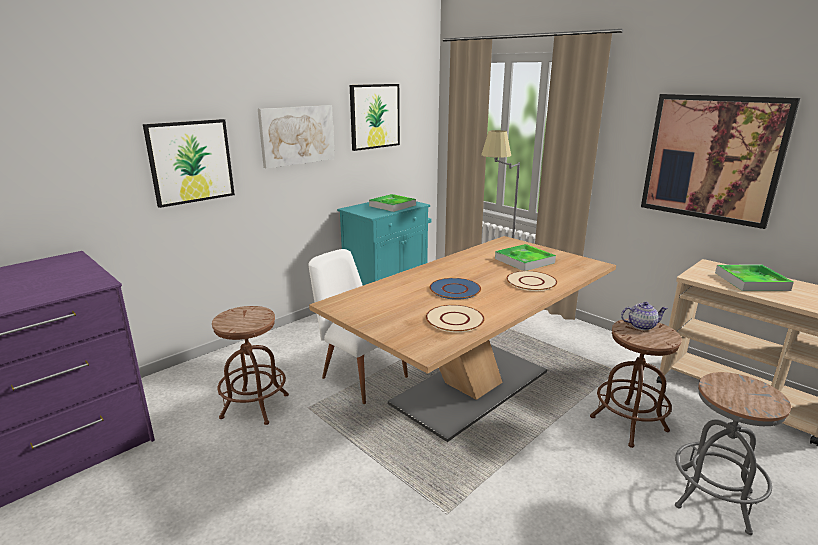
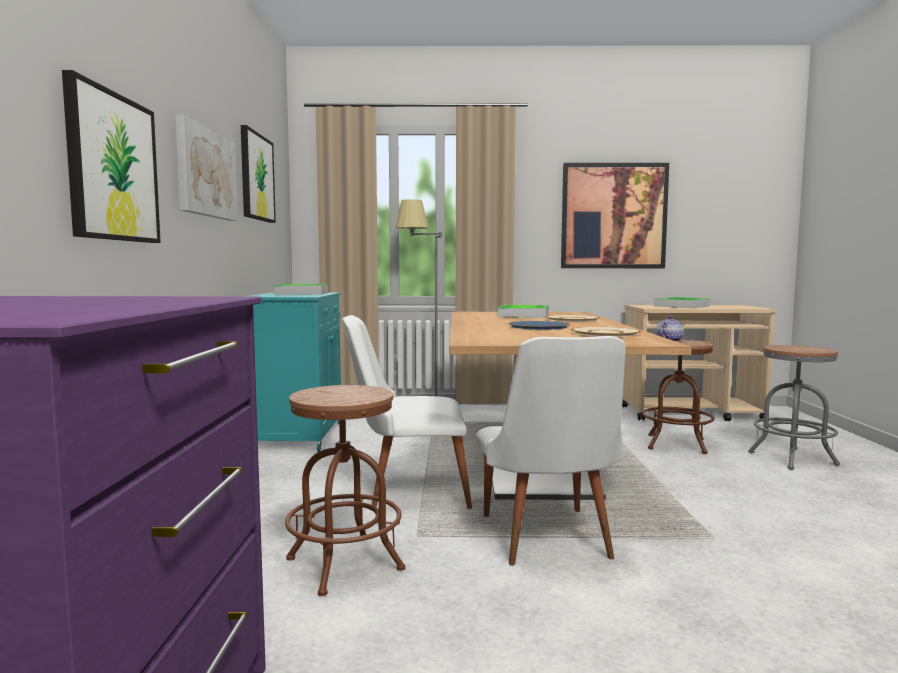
camera: 45 degrees left, 15 degrees down
none -> white chair [476,336,625,566]

